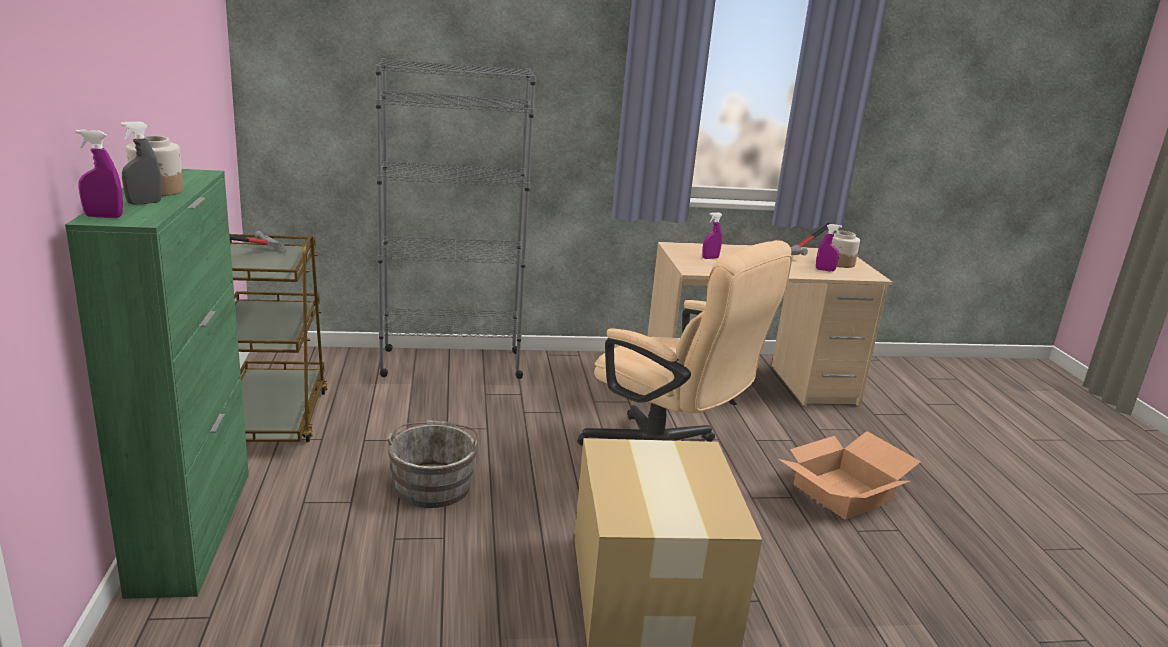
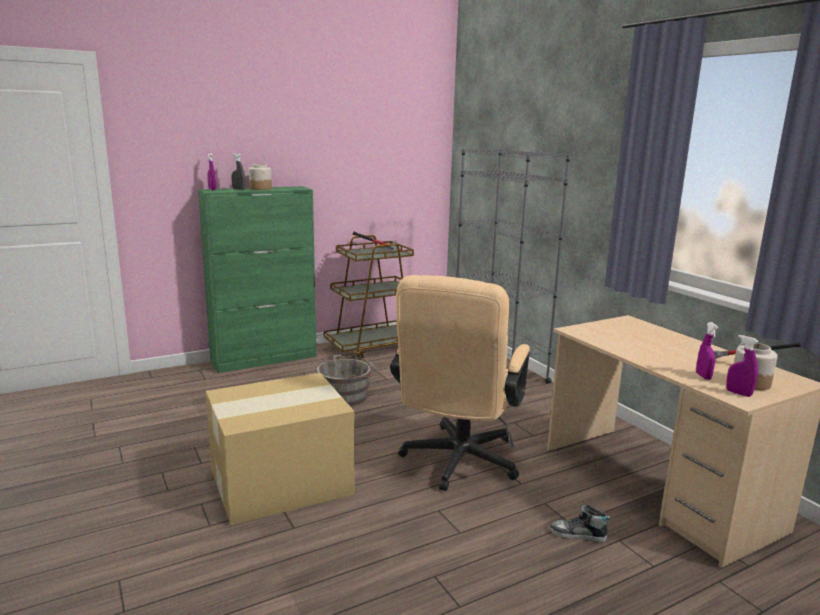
camera: 70 degrees right, 5 degrees down
purple spray bottle [702,212,722,259] -> purple spray bottle moved to [726,335,758,397]
cardboard box [778,431,921,520] -> none
none -> shoe [550,504,610,542]

